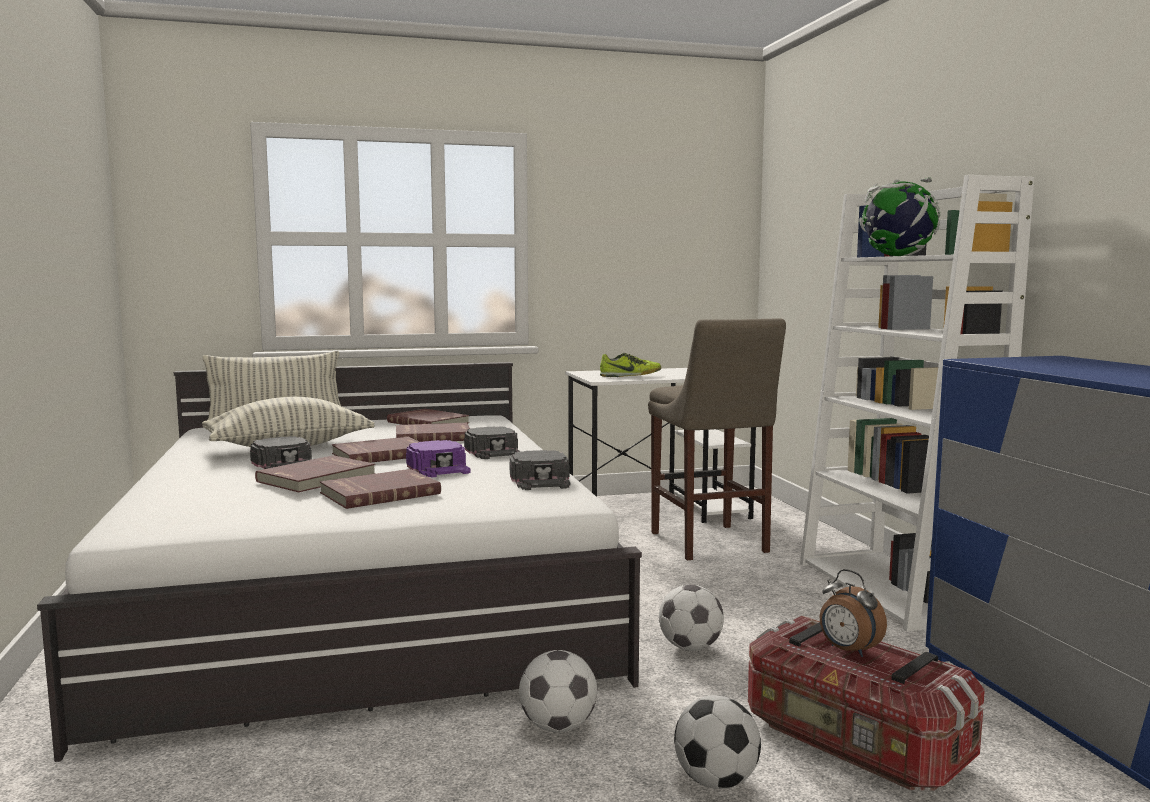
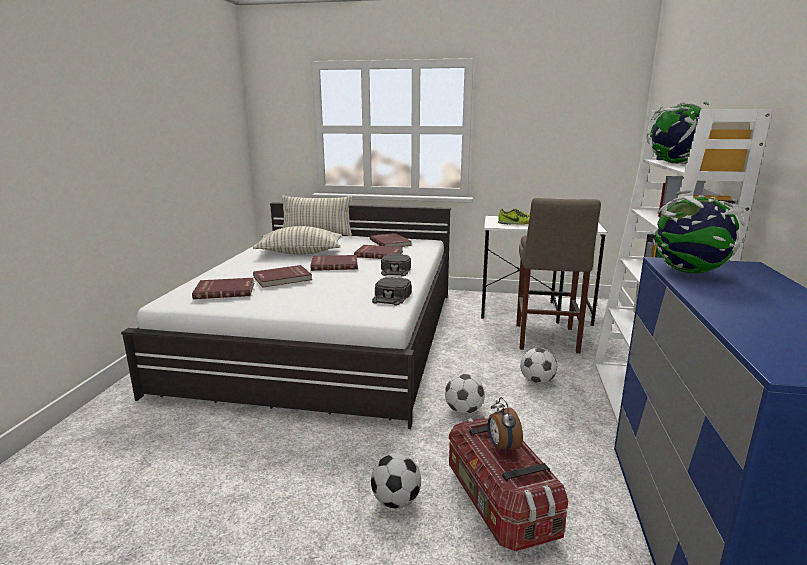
camera: 25 degrees right, 10 degrees up
black cap [250,436,312,469] -> none
red book [320,469,441,509] -> red book moved to [192,278,254,299]
purple cap [406,440,471,478] -> none
football [519,650,597,732] -> football moved to [520,348,557,384]
none -> globe [652,190,745,273]

